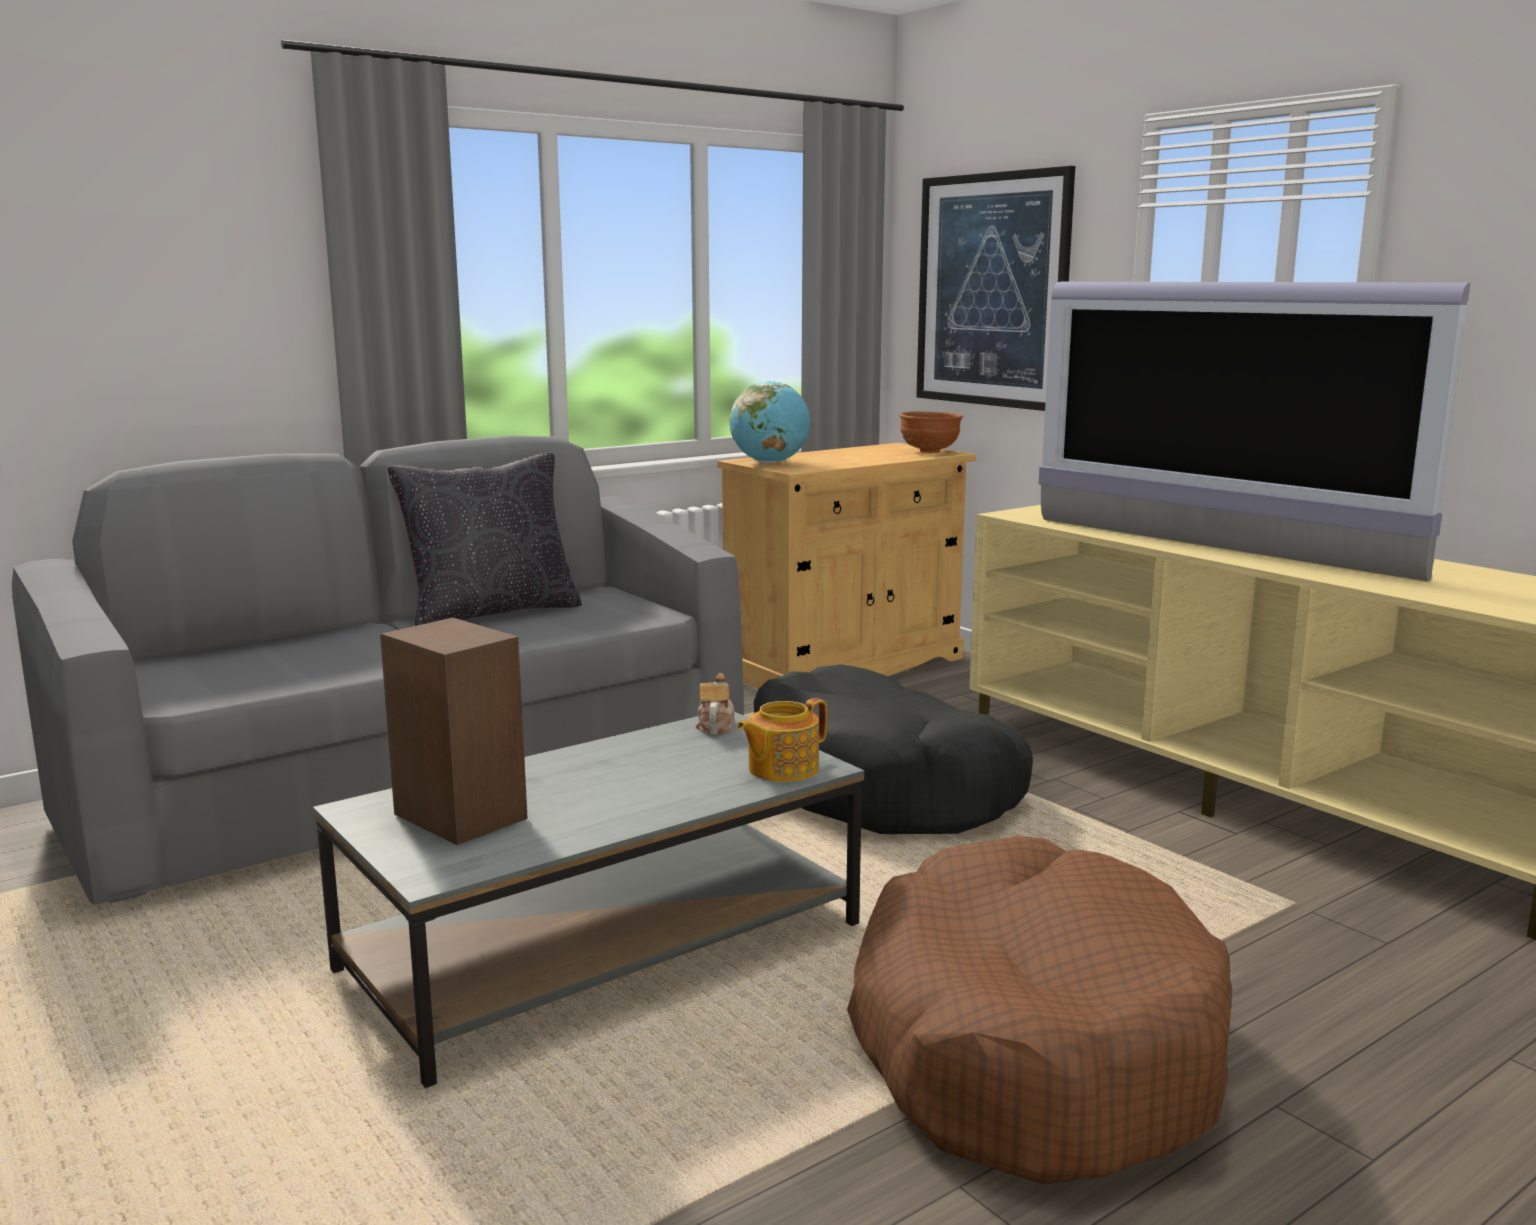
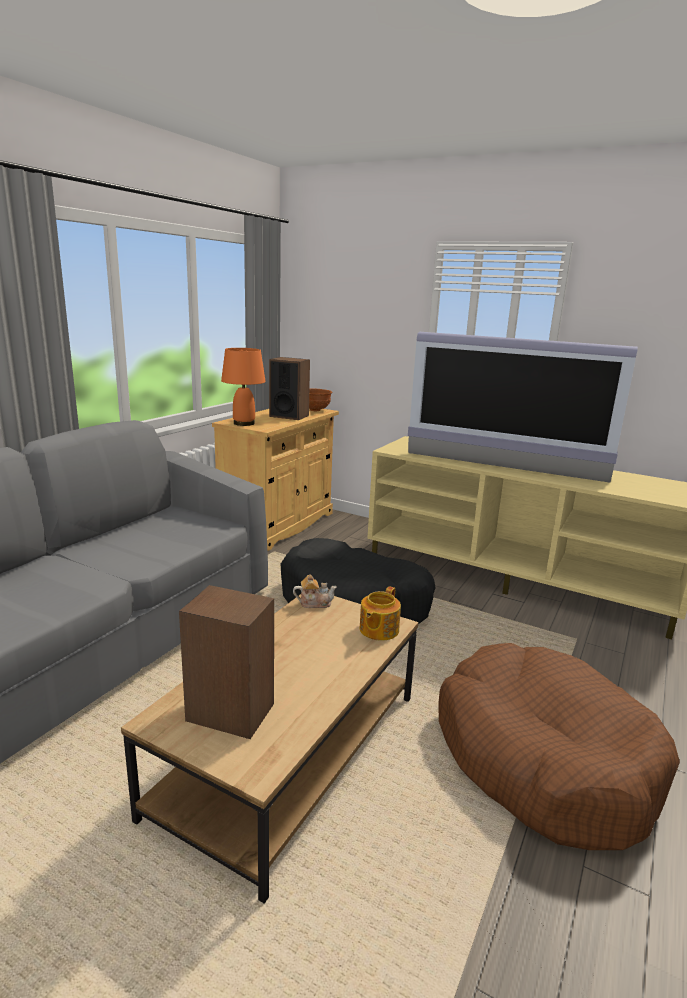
camera: 25 degrees left, 5 degrees up
grey coffee table [313,712,864,1088] -> brown coffee table [121,594,418,904]
black pillow [388,453,582,626] -> none
teapot [696,673,735,735] -> teapot turned 105 degrees clockwise [293,574,337,608]
globe [730,381,810,463] -> orange table lamp [221,348,266,426]
picture [916,166,1075,411] -> none
none -> speaker [269,357,310,420]

